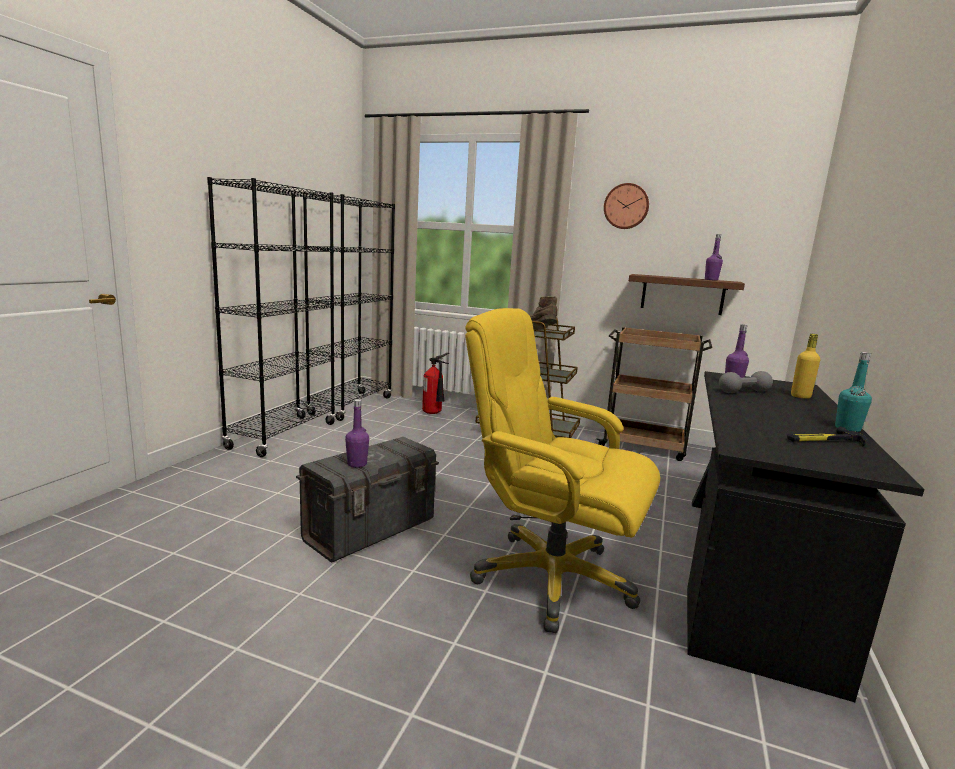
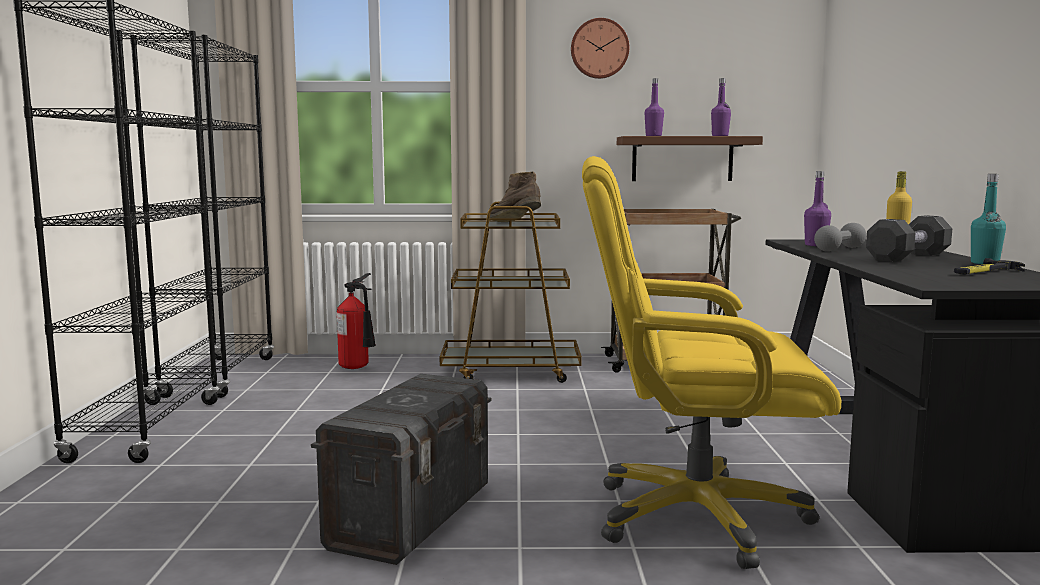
camera: 20 degrees left, 5 degrees down
purple bottle [345,399,369,468] -> purple bottle moved to [645,78,664,136]
none -> black dumbbell [866,215,952,262]

